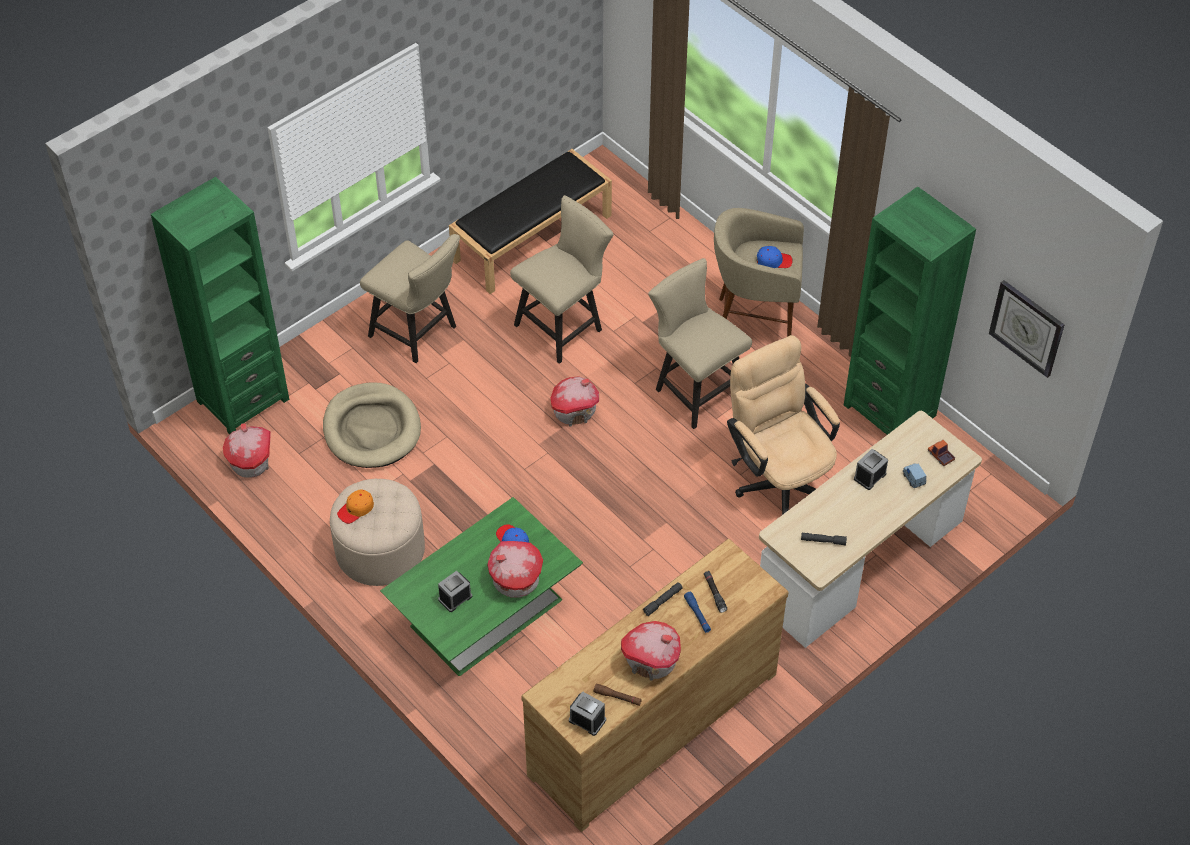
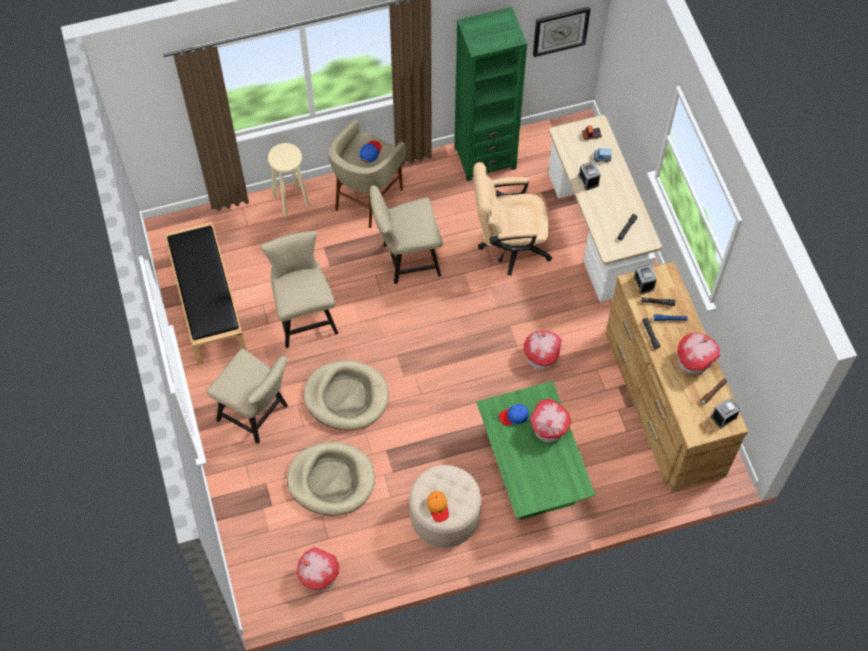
camera: 65 degrees left, 10 degrees up
green bookcase [151,177,289,434] -> none
beige chair [360,234,460,363] -> beige chair turned 60 degrees clockwise [207,348,288,444]
alarm clock [438,571,472,612] -> alarm clock moved to [633,264,657,294]
toy house [551,376,599,426] -> toy house moved to [524,330,562,370]
none -> beige stool [268,143,309,217]
none -> beige dog bed [303,360,388,430]

